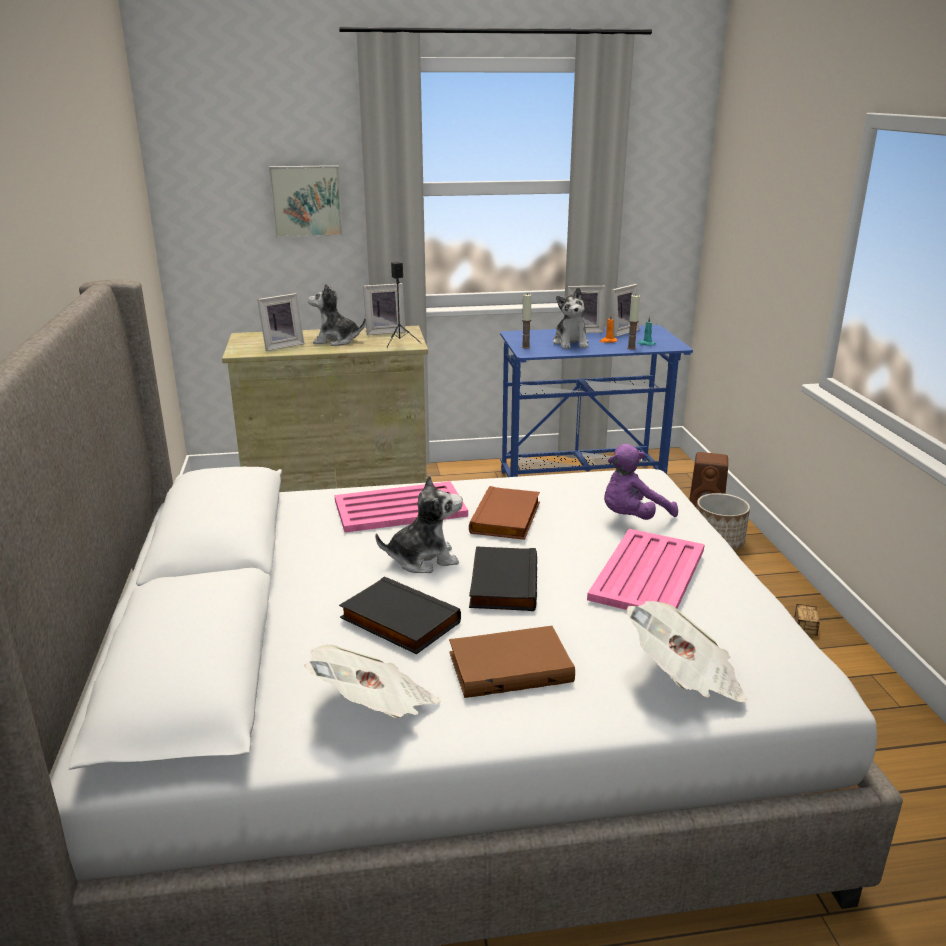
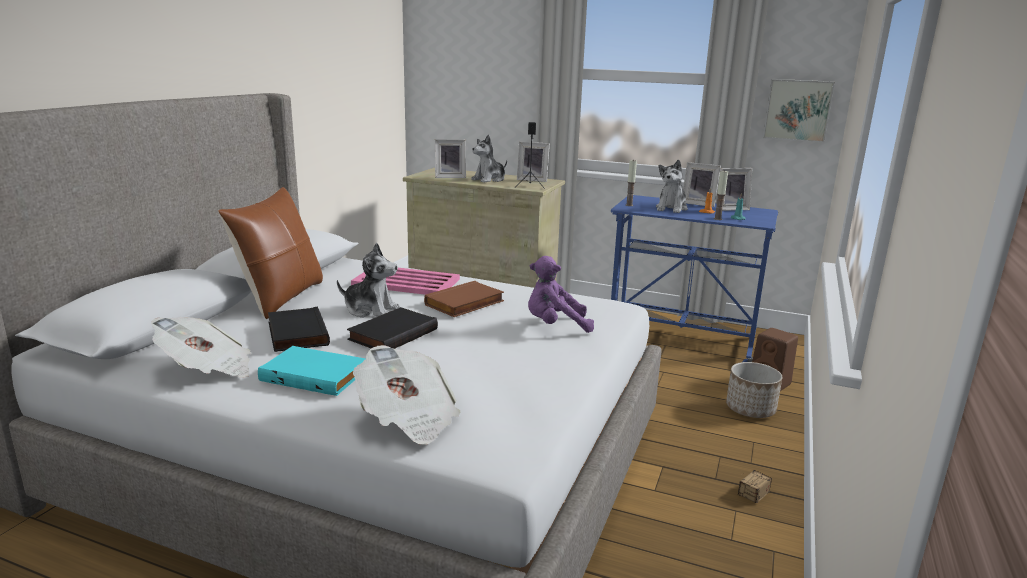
camera: 30 degrees right, 5 degrees down
picture [269,165,343,238] -> picture moved to [763,79,835,143]
plush toy [308,283,366,346] -> plush toy turned 75 degrees counterclockwise [471,134,507,183]
brown book [449,626,575,698] -> turquoise book [258,346,366,396]
pink tray [587,529,705,610] -> none
none -> brown pillow [218,187,323,319]

